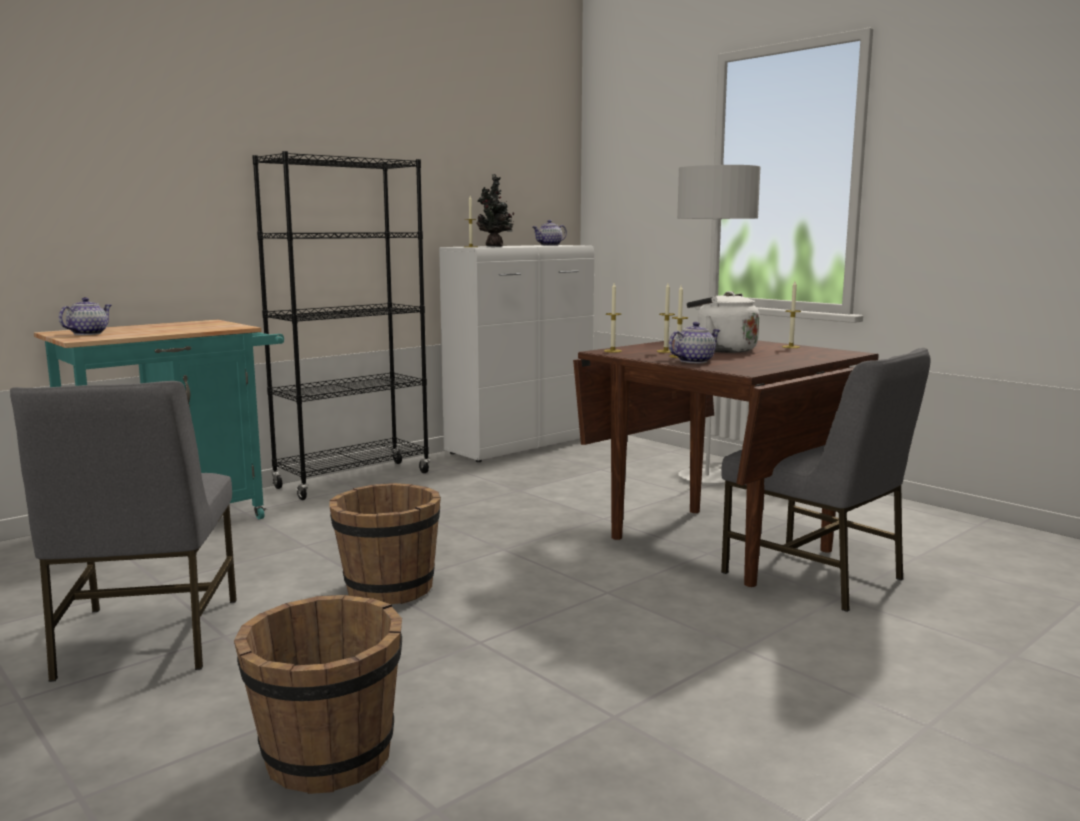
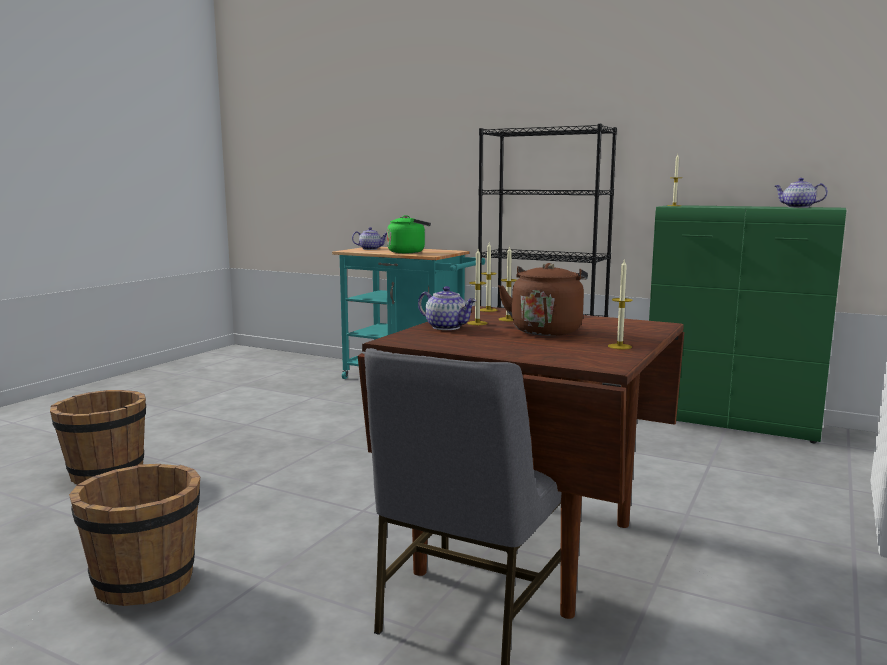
camera: 70 degrees right, 0 degrees up
grey chair [10,381,237,682] -> none
brown bucket [329,483,441,604] -> brown bucket moved to [69,464,200,606]
white cabinet [439,245,594,462] -> green cabinet [649,205,846,443]
potted plant [476,174,514,247] -> none
grey floor lamp [677,165,761,485] -> none
white kettle [687,291,760,353] -> brown kettle [498,263,588,336]
none -> green kettle [387,215,431,253]

